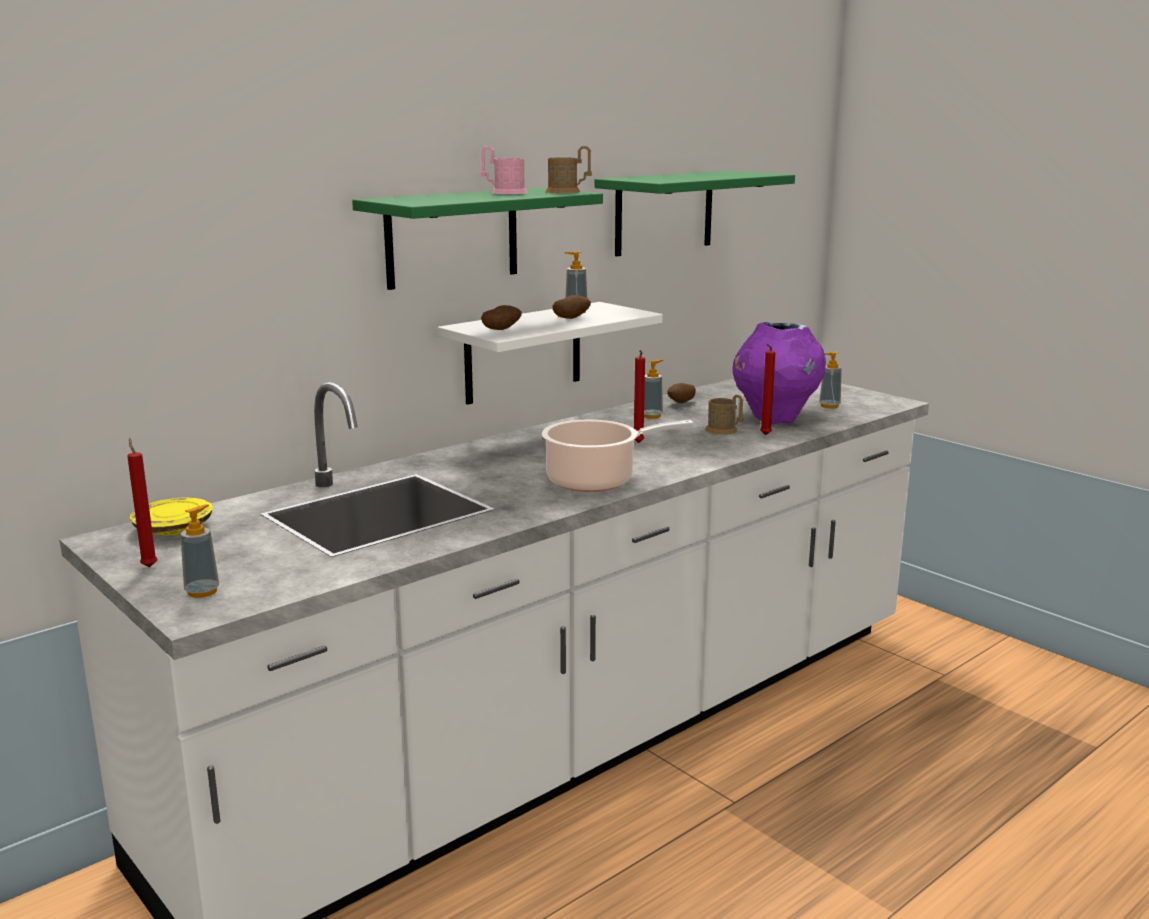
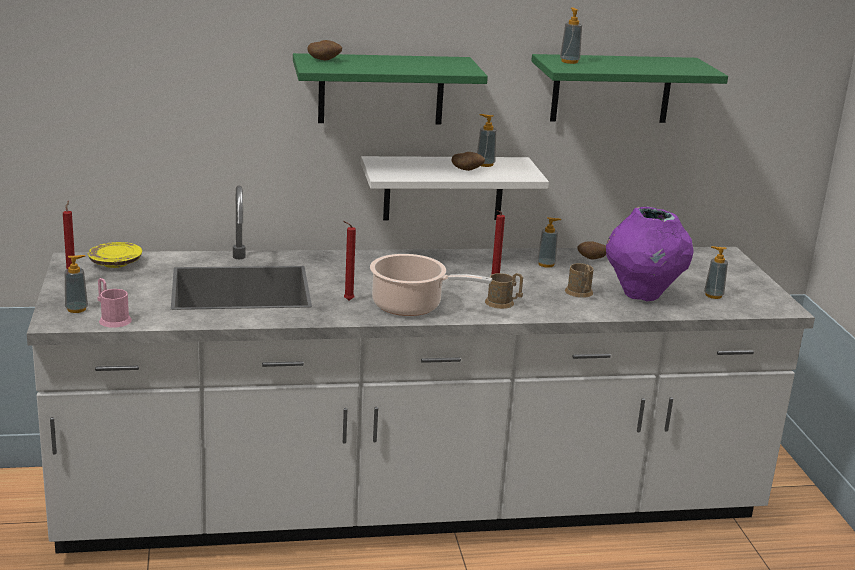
camera: 30 degrees right, 5 degrees up
pink mug [480,147,528,194] -> pink mug moved to [97,278,132,328]
potato [481,305,522,330] -> potato moved to [307,40,342,61]
brown mug [545,146,592,193] -> brown mug moved to [485,273,523,309]
red candle [760,344,776,435] -> red candle moved to [343,221,356,300]
none -> soap dispenser [560,8,582,64]

